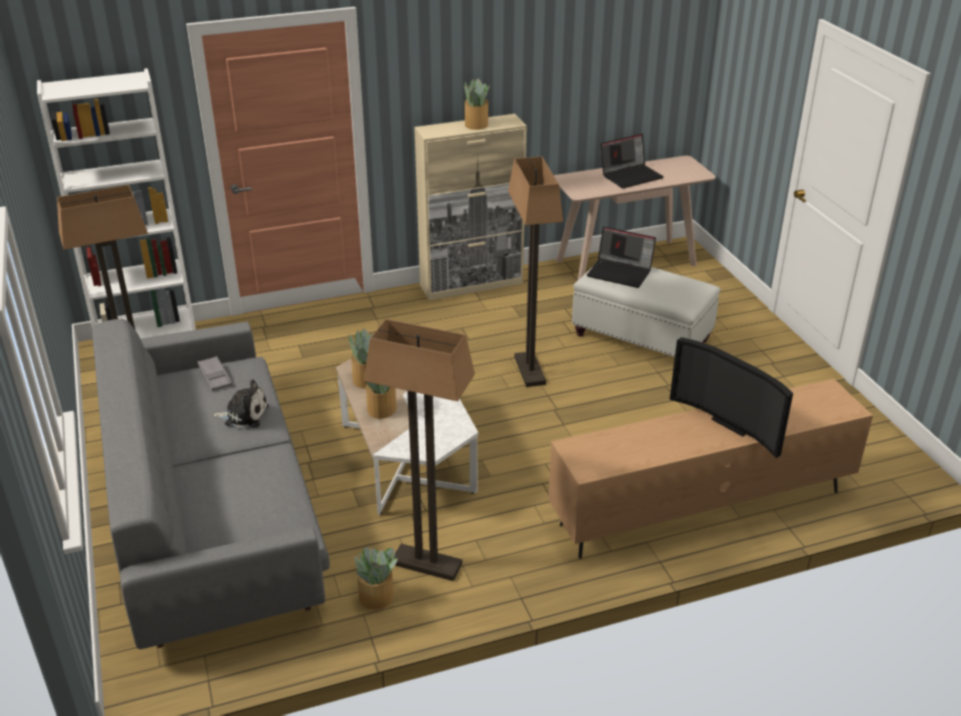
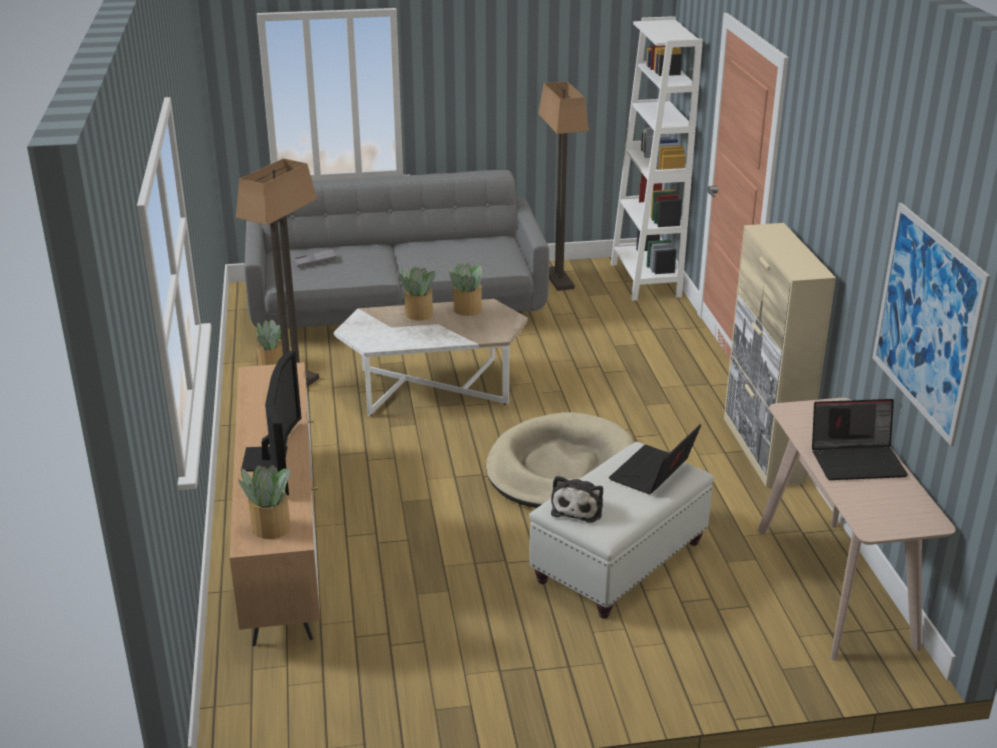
camera: 100 degrees right, 5 degrees down
grey tray [198,356,232,391] -> grey tray moved to [294,249,337,267]
plush toy [213,379,269,429] -> plush toy moved to [551,476,603,523]
potted plant [464,79,490,130] -> potted plant moved to [239,465,291,539]
floor lamp [508,156,563,387] -> beige dog bed [486,412,634,508]
laptop [601,134,664,188] -> laptop turned 75 degrees counterclockwise [812,399,908,480]
television [670,337,793,458] -> television turned 120 degrees clockwise [241,351,301,495]
none -> picture [872,203,990,446]

